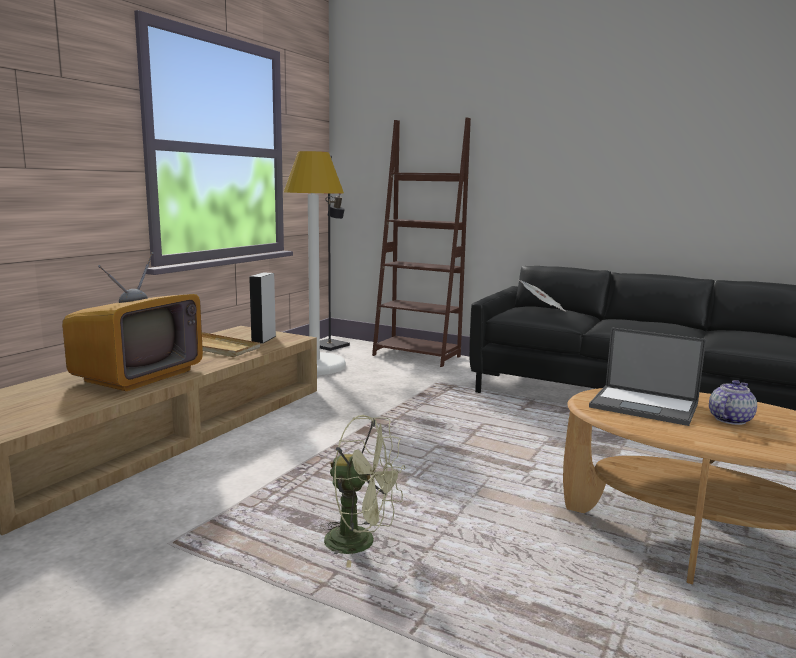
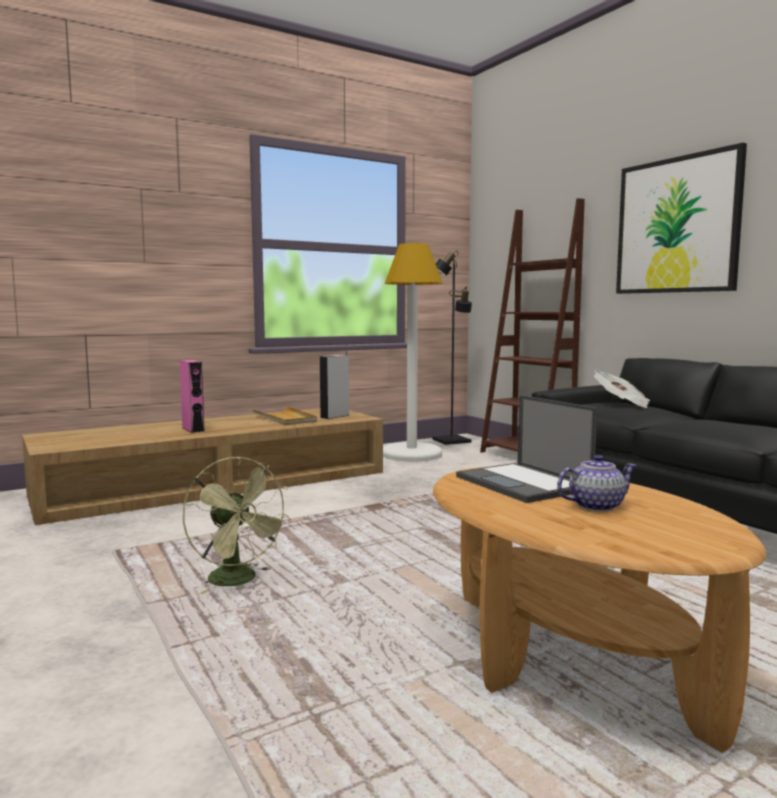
camera: 30 degrees right, 5 degrees down
television [62,252,203,391] -> pink speaker [180,360,205,433]
none -> picture [616,143,747,294]

